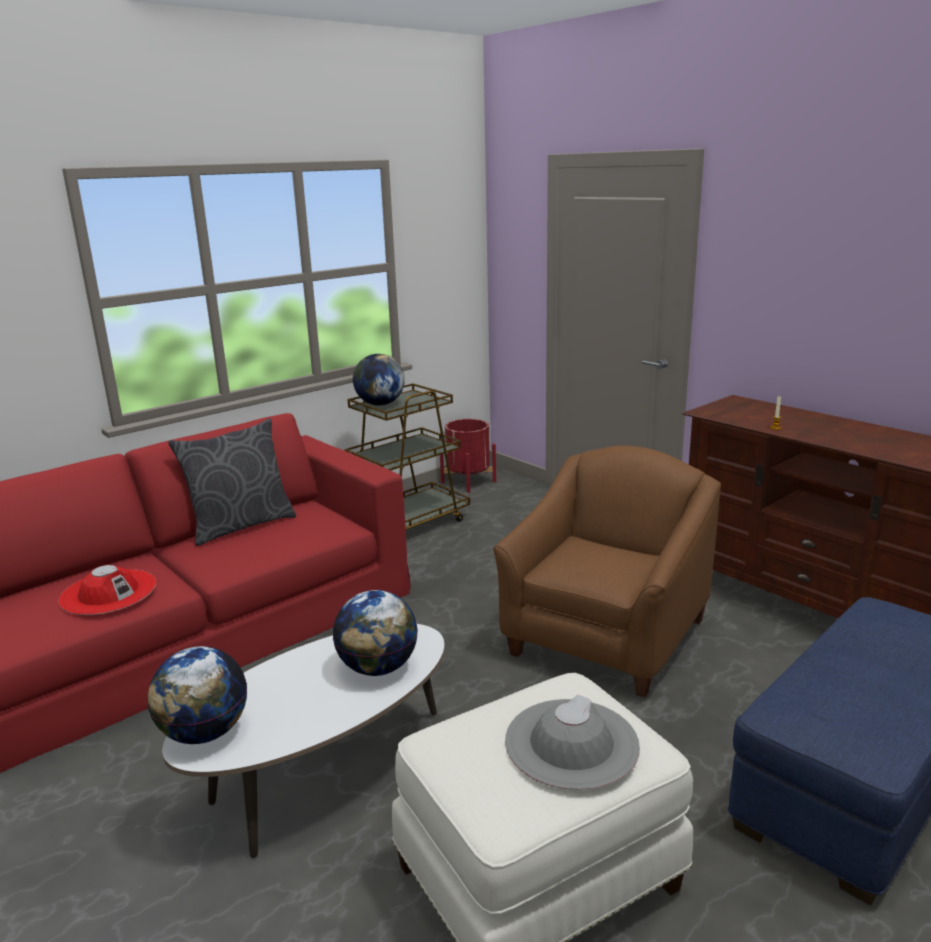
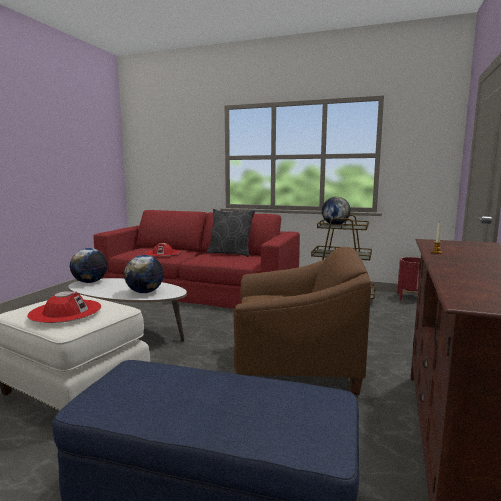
camera: 60 degrees right, 10 degrees down
grey hat [505,695,640,790] -> red hat [27,291,101,323]

